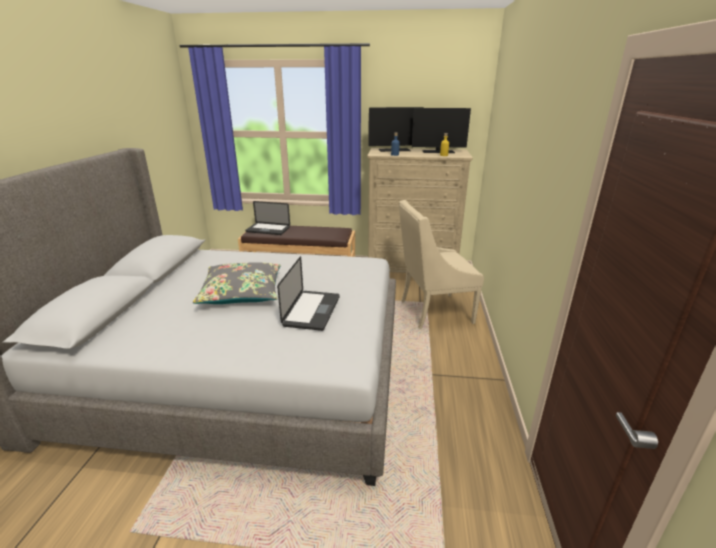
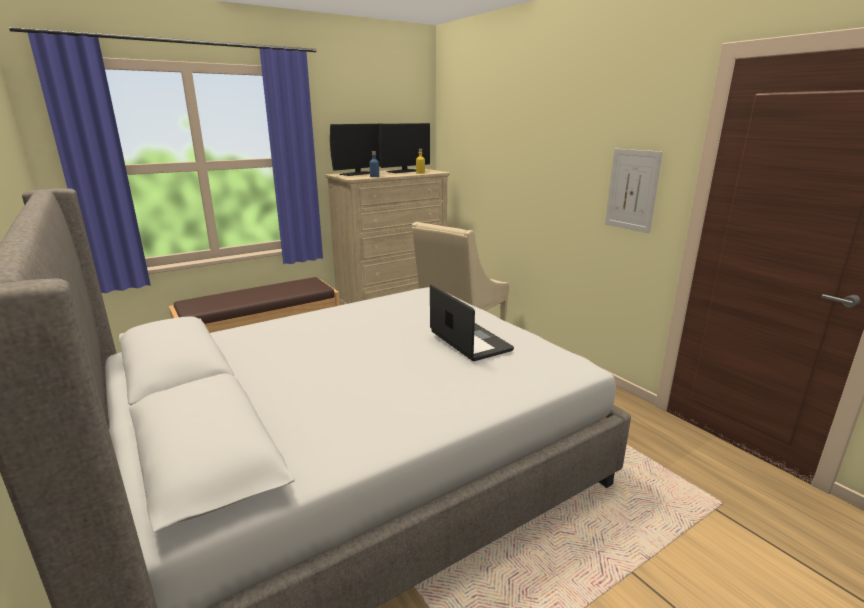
camera: 40 degrees left, 5 degrees down
grey pillow [193,262,281,304] -> none
laptop [245,201,290,235] -> none
none -> picture [605,149,663,233]

